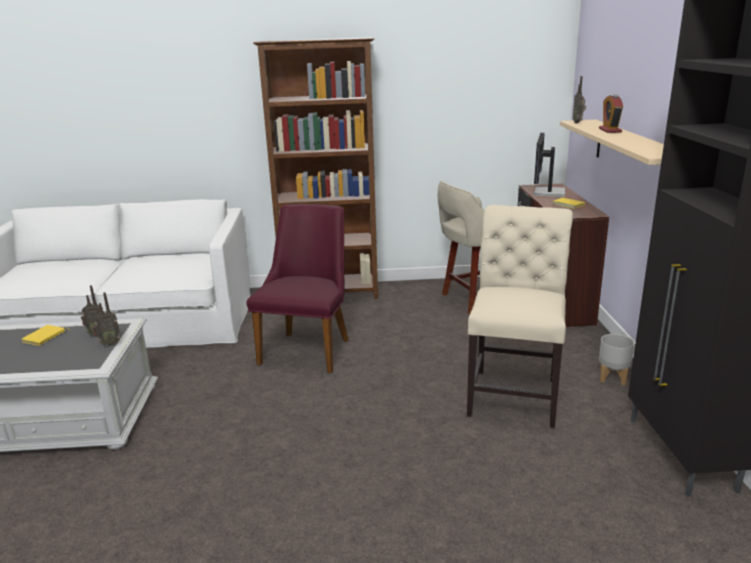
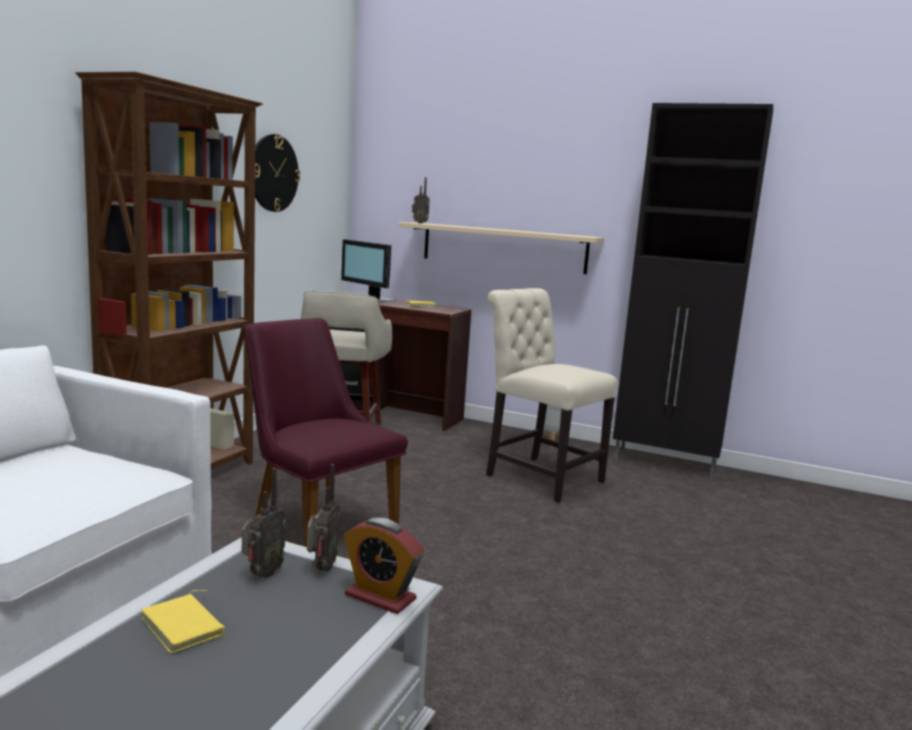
camera: 65 degrees left, 10 degrees down
alarm clock [599,94,623,133] -> alarm clock moved to [344,517,424,614]
none -> wall clock [255,134,300,212]

